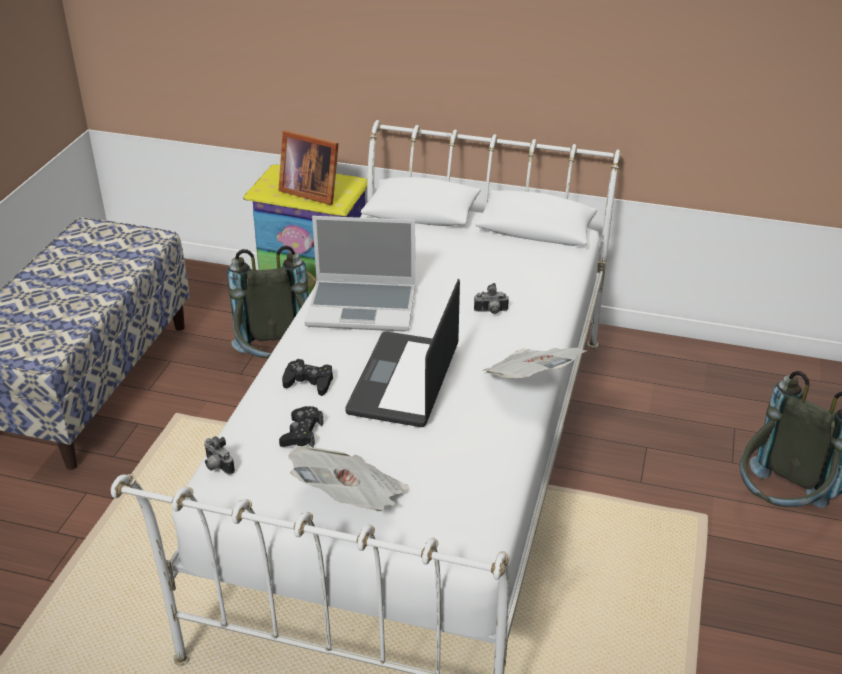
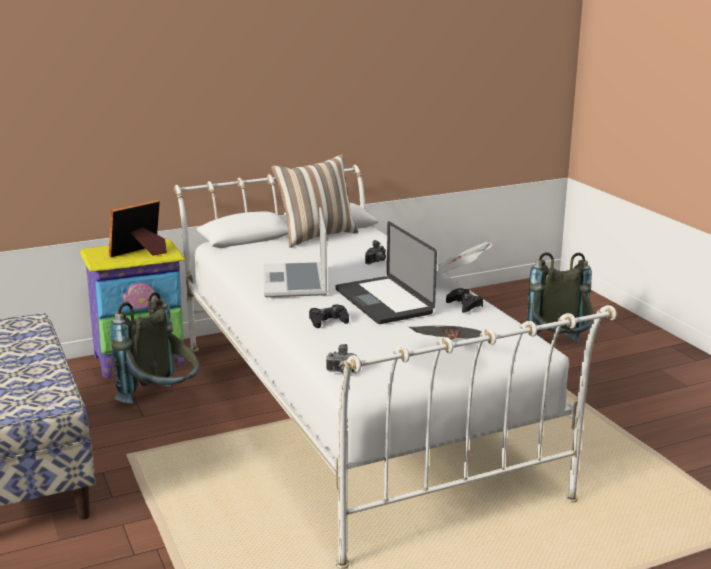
camera: 40 degrees left, 15 degrees down
picture frame [278,130,339,205] -> picture frame turned 150 degrees clockwise [109,200,167,257]
black game controller [279,406,324,448] -> black game controller moved to [446,288,483,313]
laptop [304,216,415,332] -> laptop turned 120 degrees clockwise [264,207,327,297]
none -> pillow [271,154,358,248]

